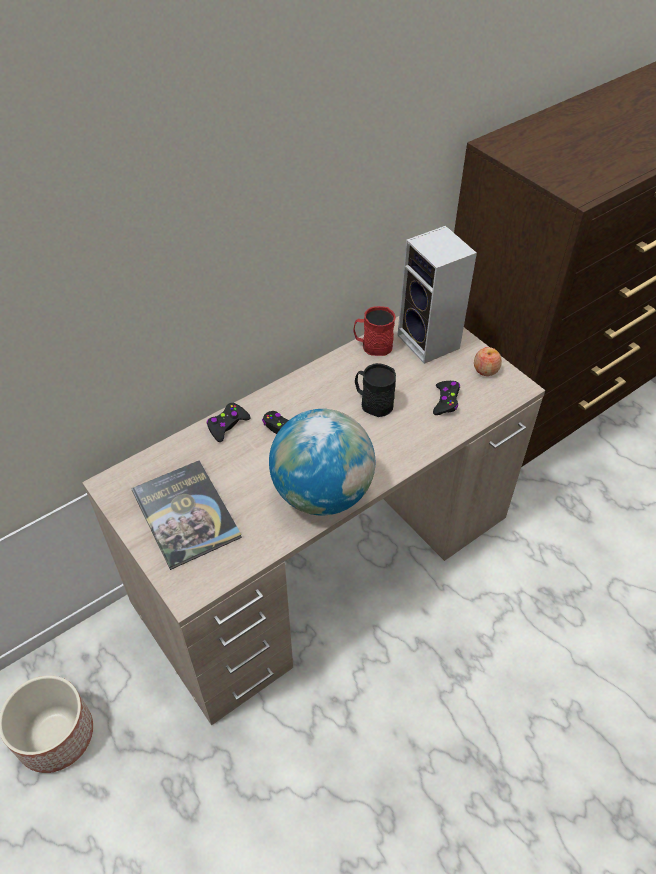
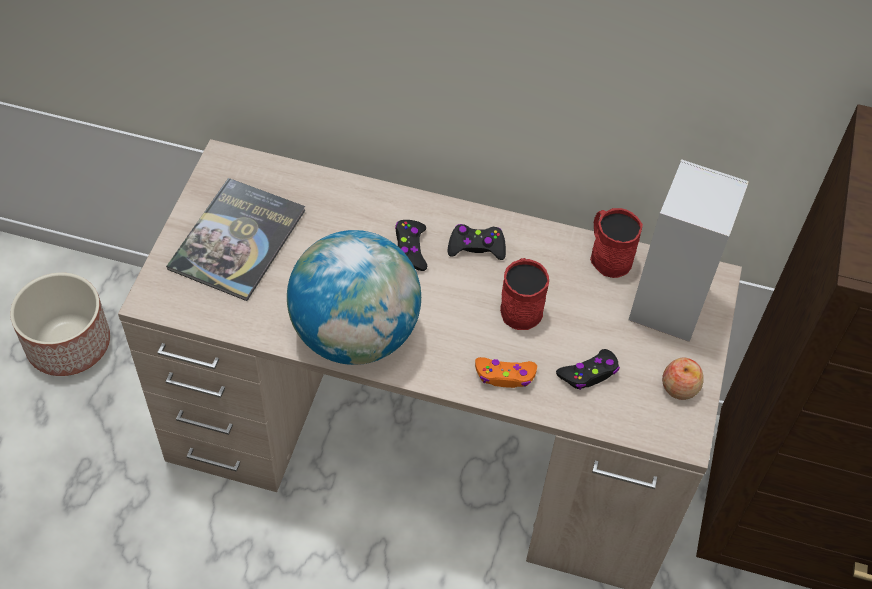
camera: 50 degrees right, 5 degrees up
black game controller [207,403,251,442] -> black game controller moved to [447,224,506,260]
black mug [355,363,396,417] -> red mug [500,258,549,330]
none -> orange game controller [475,357,537,388]

